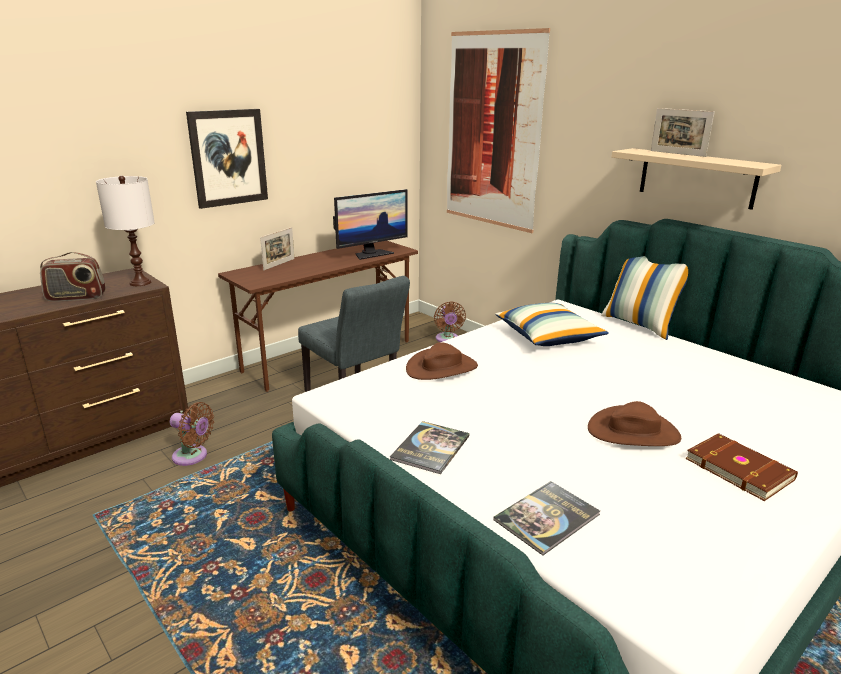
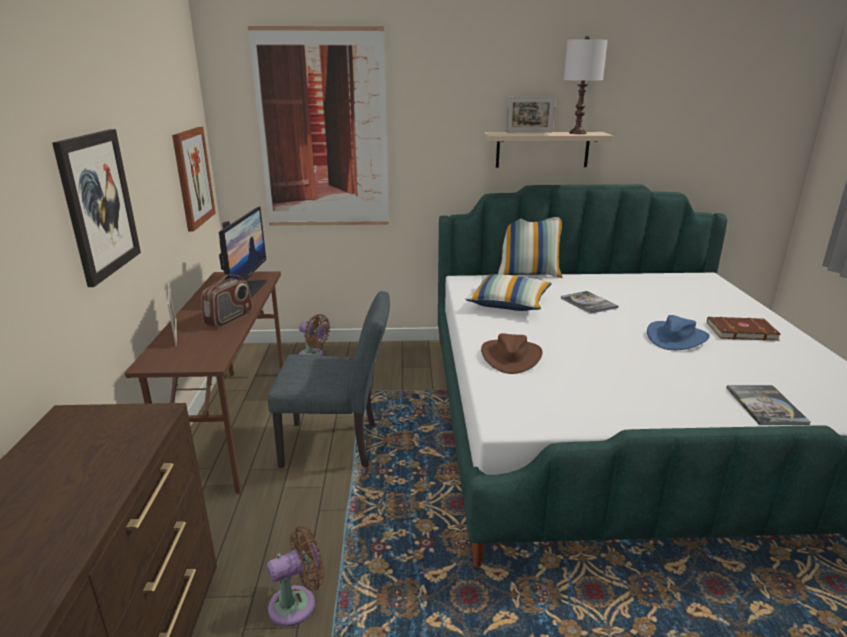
camera: 50 degrees left, 0 degrees up
radio [40,252,106,302] -> radio moved to [201,275,252,328]
white table lamp [96,176,155,286] -> white table lamp moved to [564,36,607,134]
book [390,421,469,474] -> book moved to [561,291,618,314]
brown hat [588,401,681,446] -> blue hat [647,315,710,350]
none -> picture [172,127,216,232]

